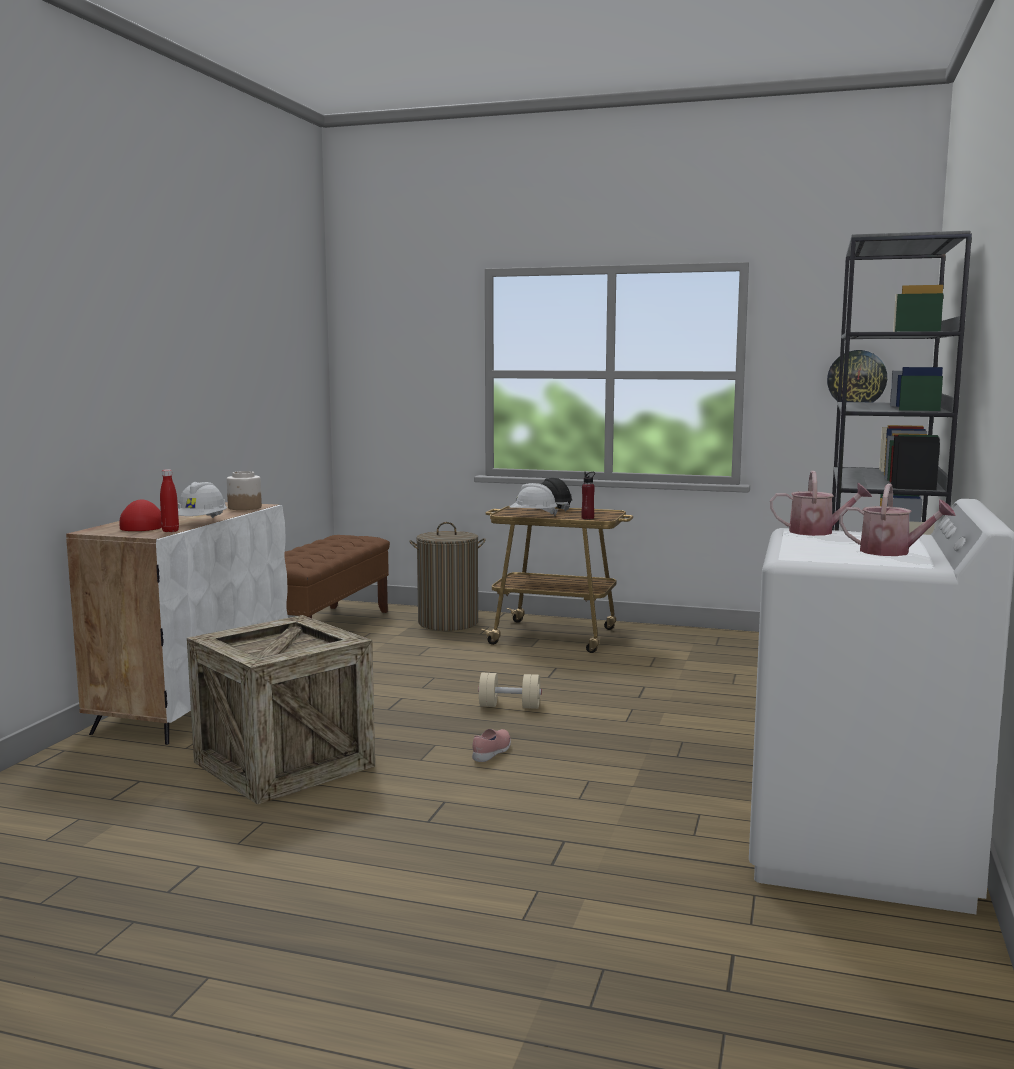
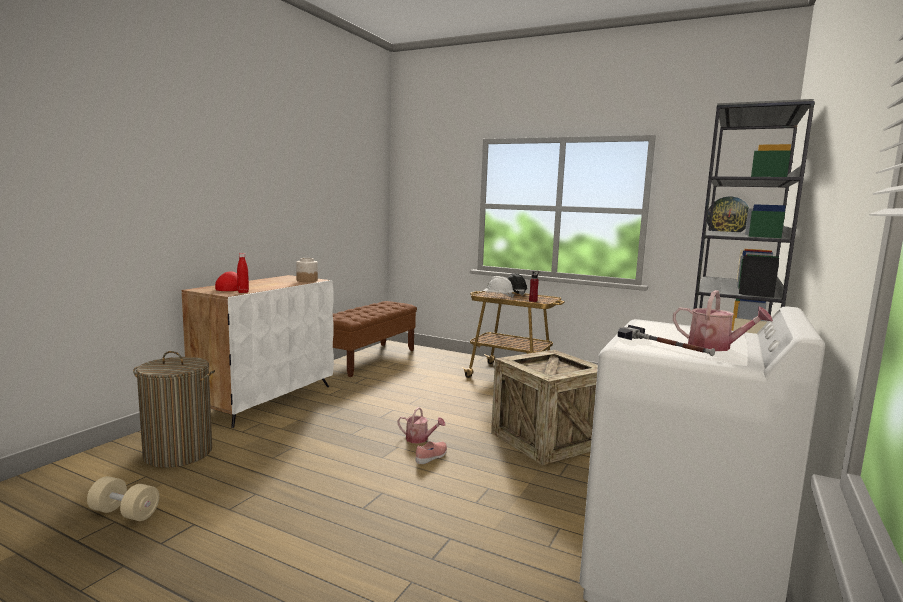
camera: 10 degrees right, 0 degrees up
white hard hat [178,482,227,518] -> none
crate [187,615,375,805] -> crate moved to [491,350,598,465]
laundry basket [409,522,486,631] -> laundry basket moved to [133,351,215,468]
beige dumbbell [478,673,542,709] -> beige dumbbell moved to [87,476,159,521]
watering can [770,471,872,536] -> watering can moved to [397,407,445,444]
none -> hammer [617,325,715,356]

